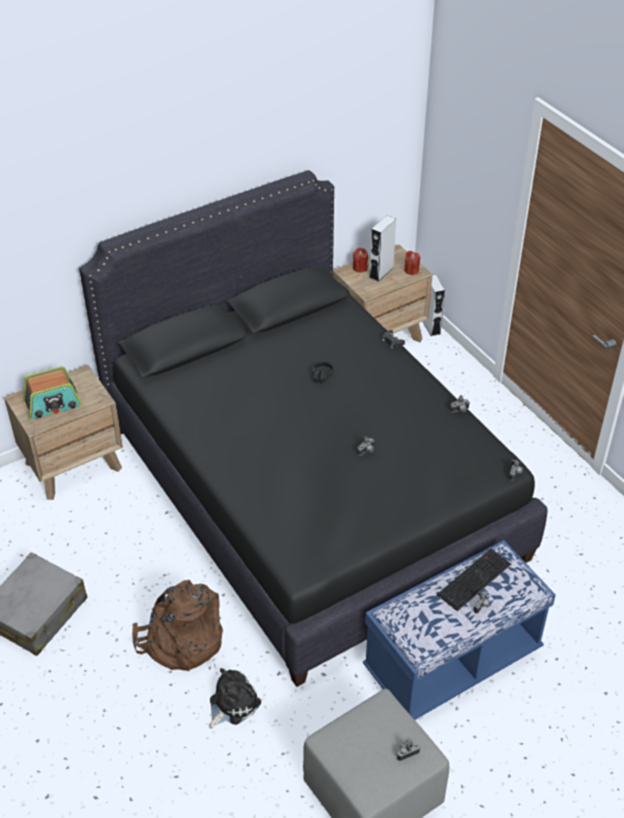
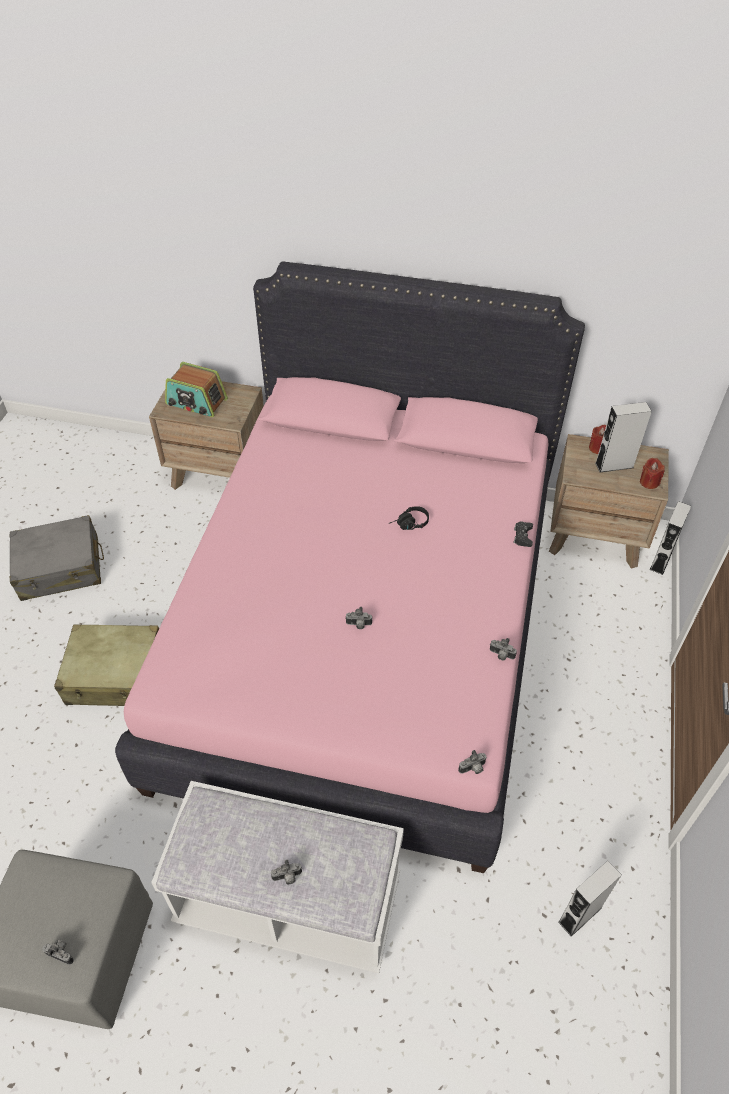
camera: 45 degrees right, 5 degrees up
black bed [79,170,548,687] -> pink bed [115,261,585,873]
brown backpack [132,580,223,671] -> beige suitcase [54,624,159,706]
plush toy [209,668,261,729] -> none
blue bench [363,540,556,720] -> white bench [151,781,404,973]
keyboard [437,549,511,611] -> none
none -> grey speaker [558,861,621,937]

